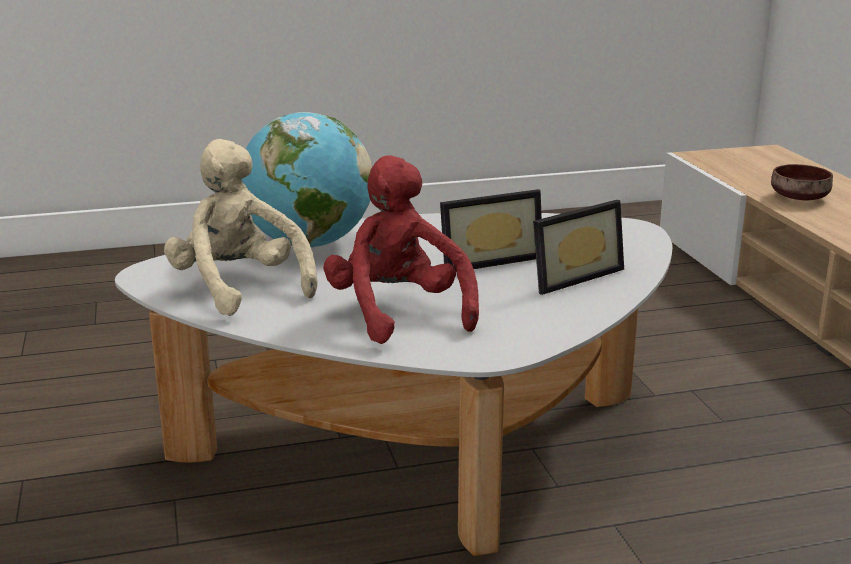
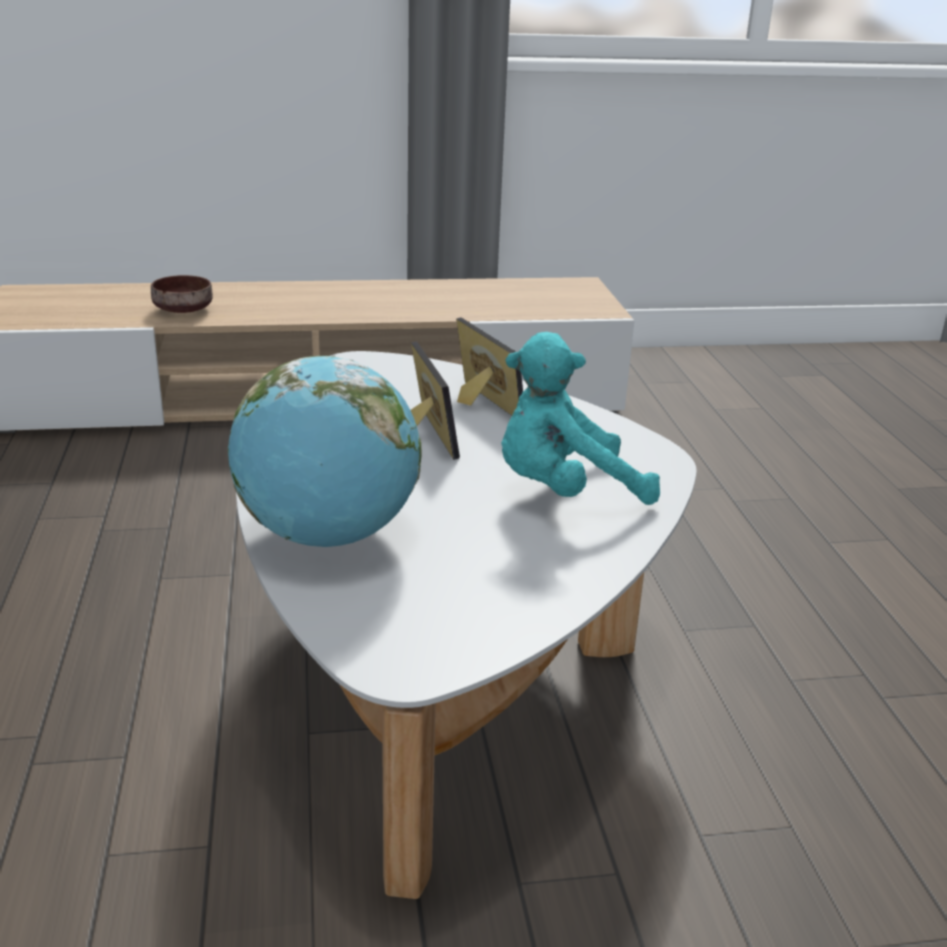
camera: 85 degrees left, 5 degrees up
beige plush toy [164,139,318,316] -> none
red plush toy [323,155,479,344] -> turquoise plush toy [501,332,660,505]

